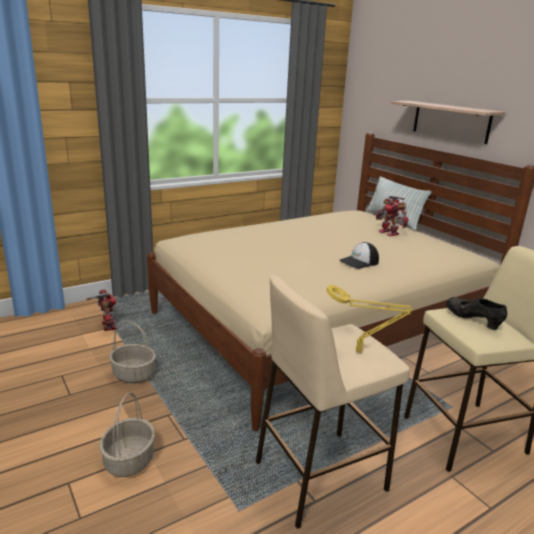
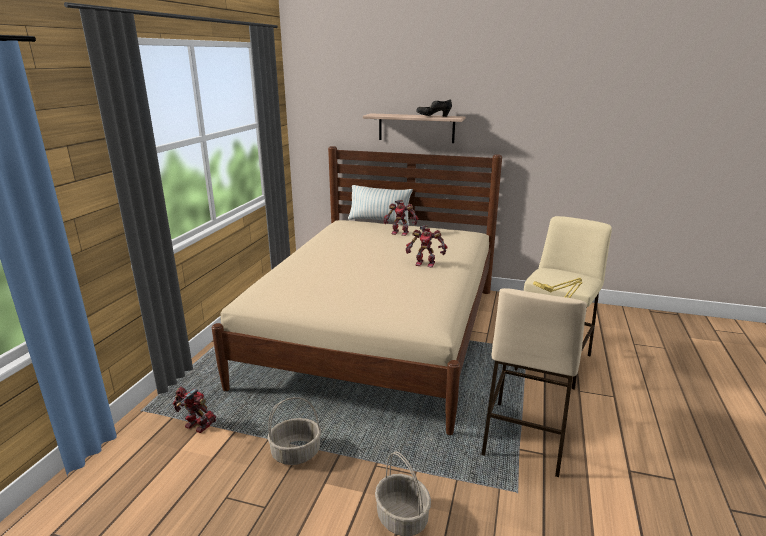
camera: 40 degrees left, 0 degrees up
cap [339,242,379,269] -> toy robot [406,225,448,268]
black shoe [446,297,507,330] -> black shoe moved to [416,99,452,117]

